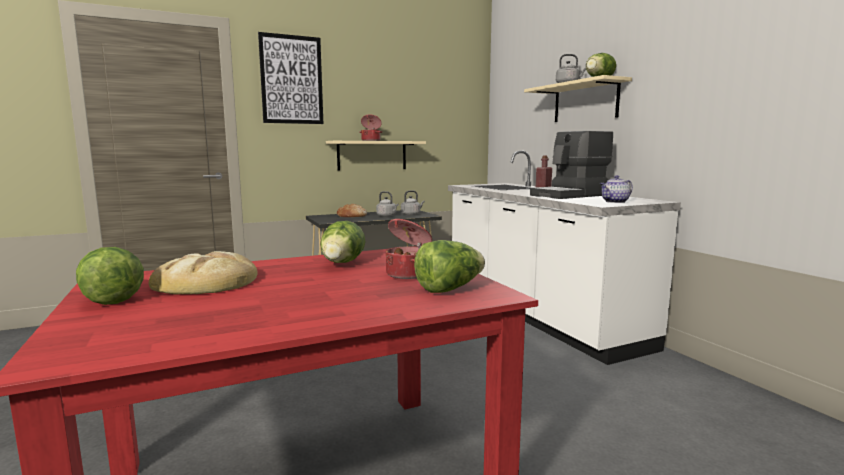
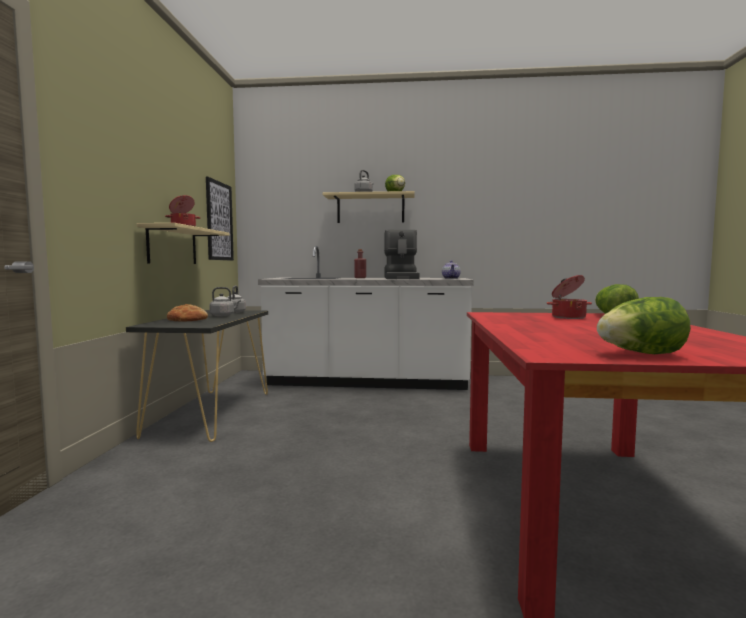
camera: 60 degrees left, 5 degrees down
bread [149,251,258,295] -> none
picture [258,32,323,124] -> picture moved to [206,177,234,261]
lettuce [320,221,365,263] -> none

